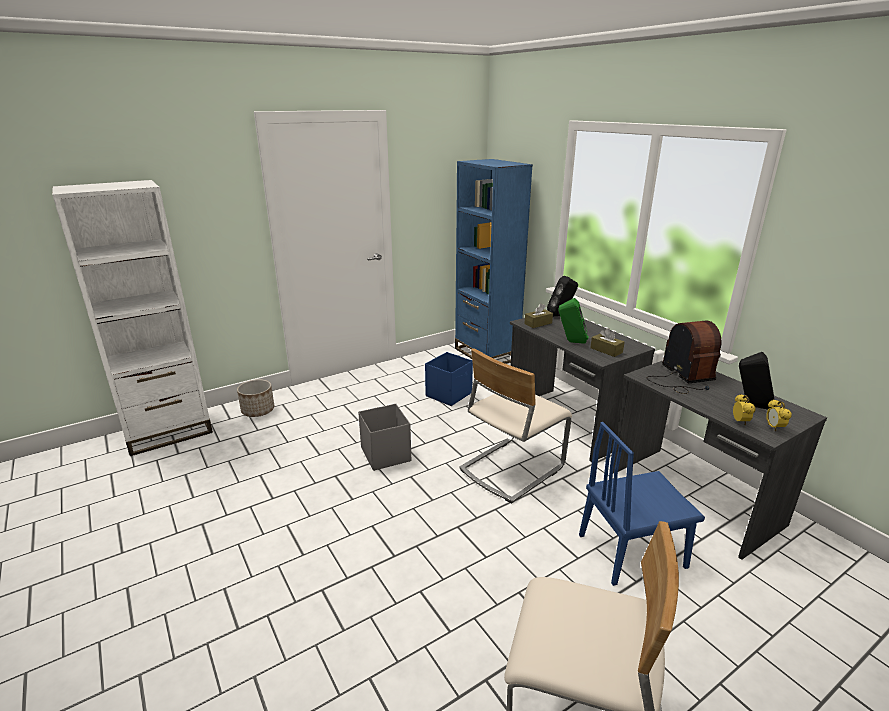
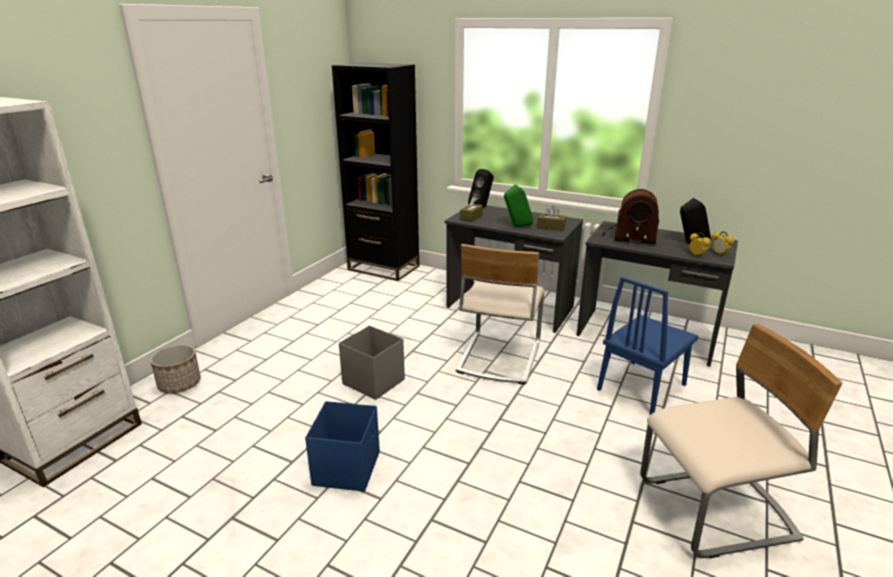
camera: 30 degrees left, 0 degrees up
blue storage box [425,352,473,406] -> blue storage box moved to [305,401,380,492]
blue bookcase [455,159,533,364] -> black bookcase [332,63,420,281]
radio [647,321,722,394] -> radio turned 150 degrees clockwise [601,189,659,245]

